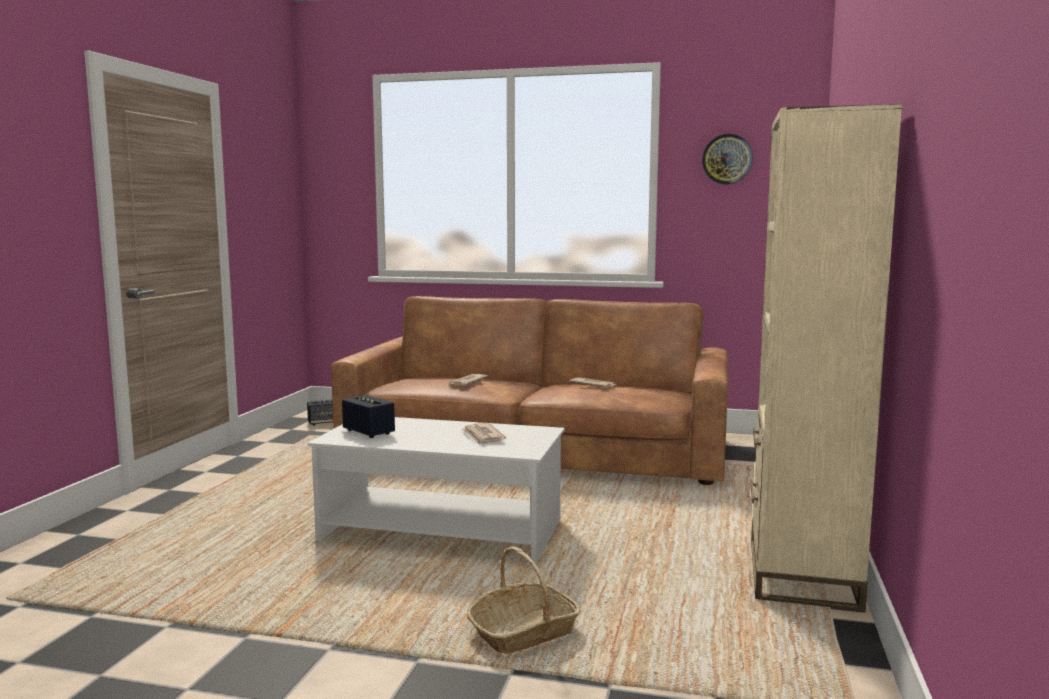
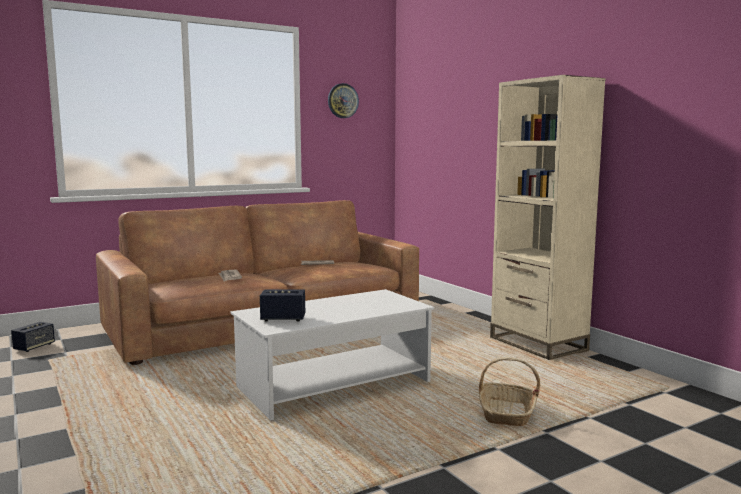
camera: 45 degrees left, 0 degrees up
newspaper [462,423,506,446] -> none

